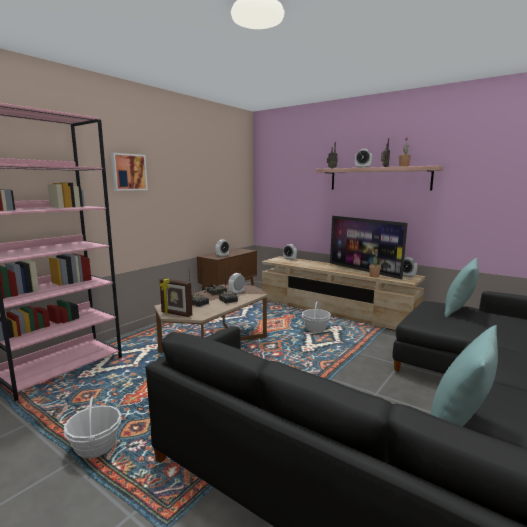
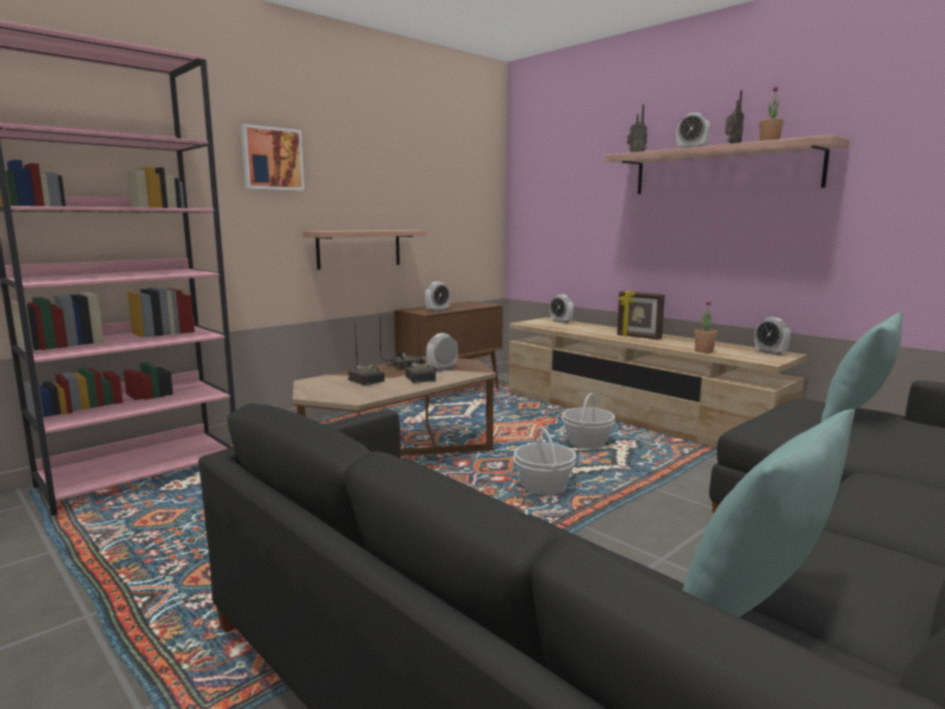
camera: 10 degrees right, 0 degrees up
basket [64,396,121,458] -> basket moved to [513,427,577,495]
picture frame [159,278,192,317] -> picture frame moved to [617,291,665,339]
television [330,216,408,279] -> none
none -> shelf [302,230,427,270]

